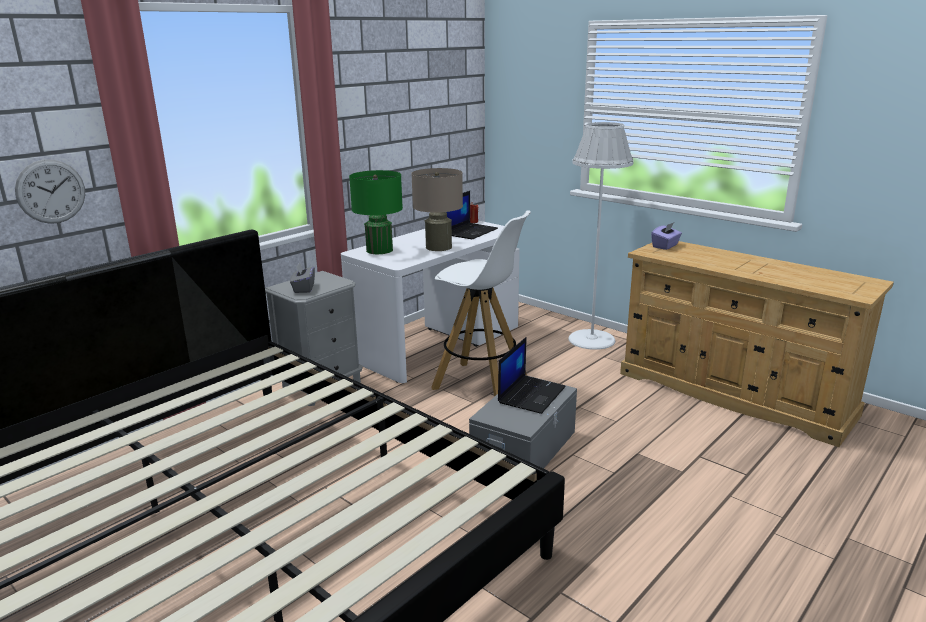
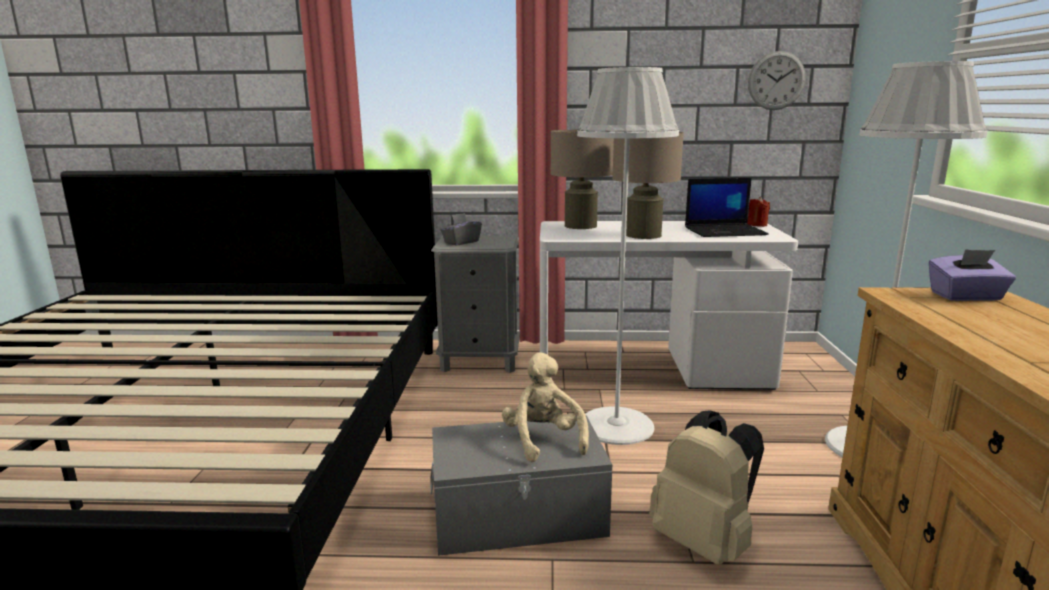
camera: 50 degrees right, 5 degrees down
wall clock [15,159,85,224] -> wall clock moved to [748,51,805,110]
green table lamp [349,170,403,254] -> beige table lamp [550,130,614,229]
white stool [431,210,531,397] -> white floor lamp [577,67,679,445]
laptop [498,337,566,414] -> beige plush toy [502,353,589,462]
none -> beige backpack [649,410,764,565]

